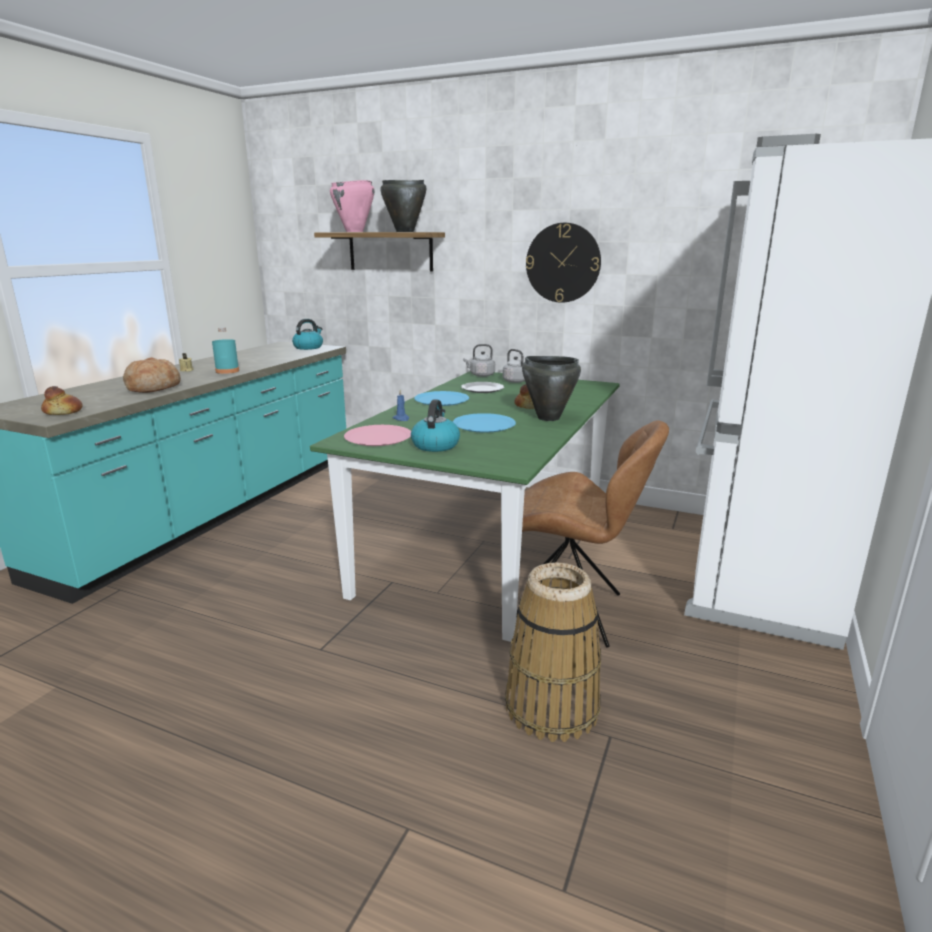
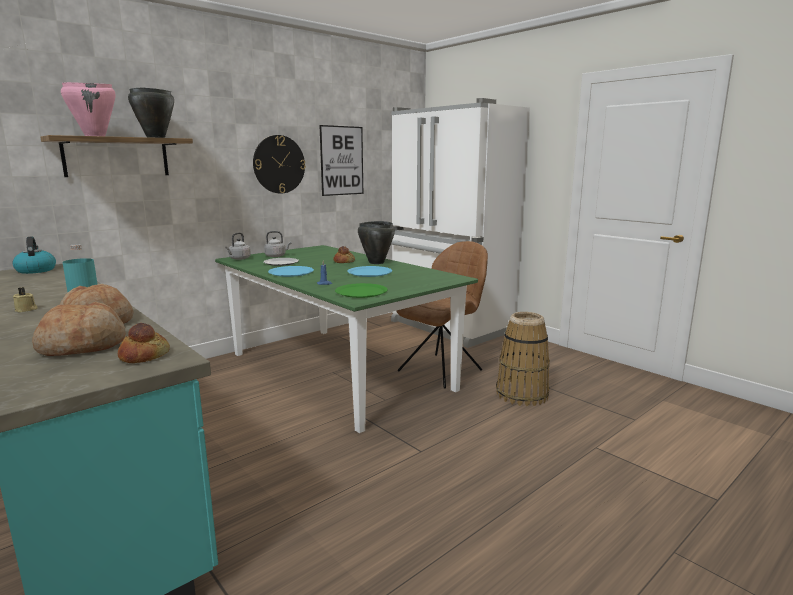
camera: 65 degrees left, 5 degrees down
pink plate [344,425,411,446] -> green plate [335,283,388,298]
kettle [411,399,460,452] -> none
none -> bread [32,302,126,356]
none -> picture [319,125,363,196]

